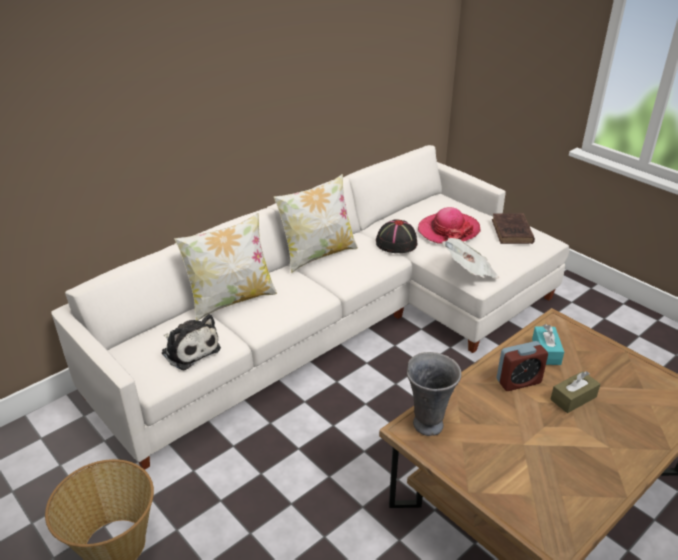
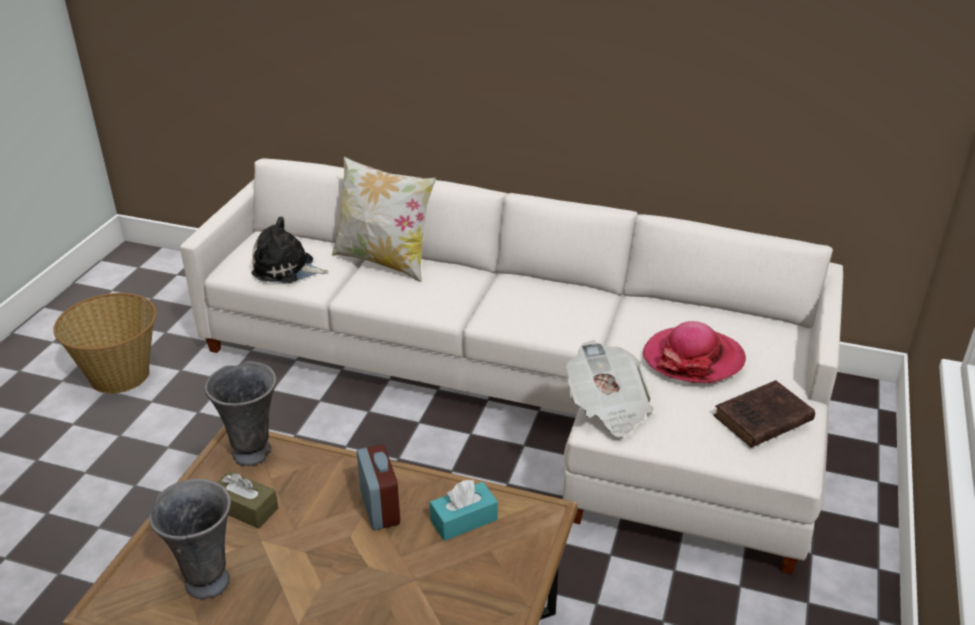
camera: 60 degrees right, 0 degrees up
plush toy [162,314,221,370] -> plush toy turned 90 degrees clockwise [252,216,328,284]
pillow [274,174,358,273] -> none
black hat [376,220,417,253] -> none
alarm clock [496,341,548,391] -> alarm clock turned 150 degrees counterclockwise [357,444,400,530]
brown tissue box [550,371,600,413] -> brown tissue box moved to [217,471,279,529]
none -> grey vase [149,479,231,600]

